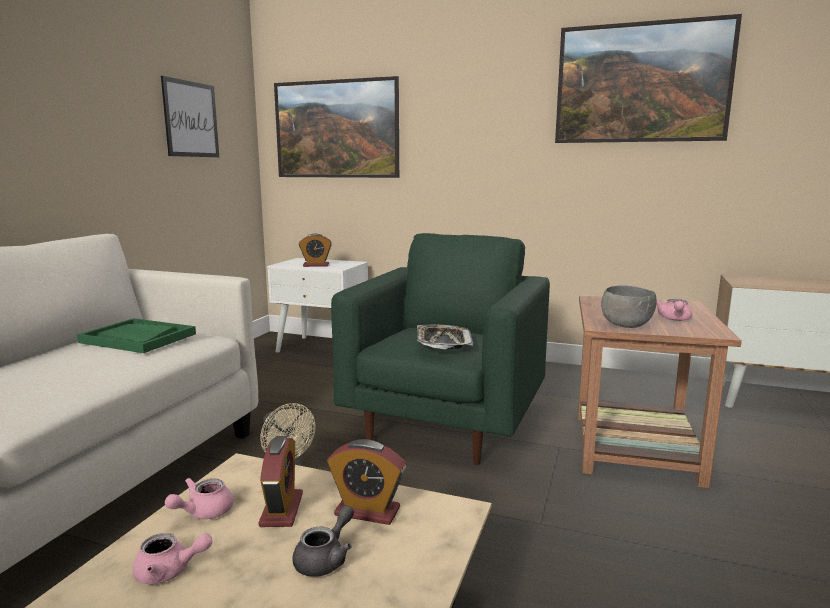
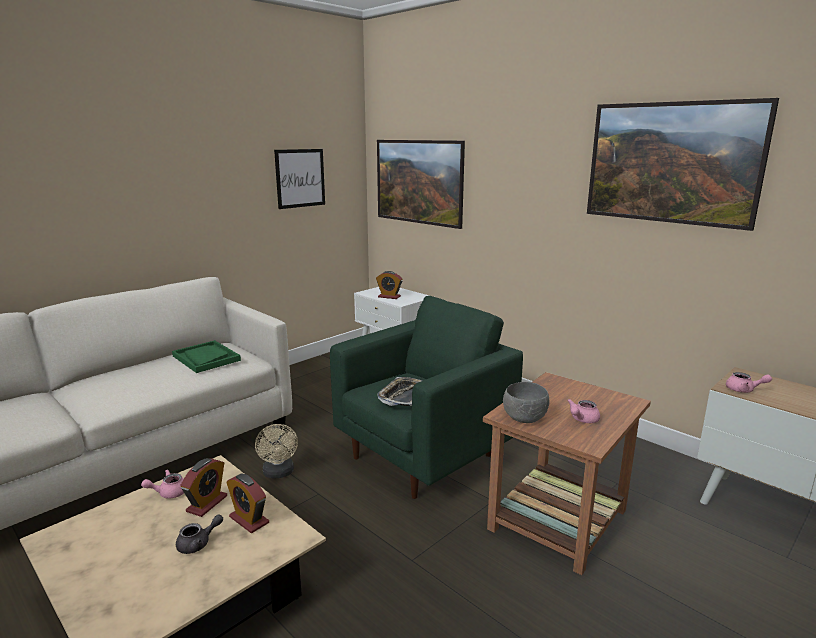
camera: 25 degrees right, 5 degrees up
pink teapot [132,533,212,584] -> pink teapot moved to [726,372,772,393]

